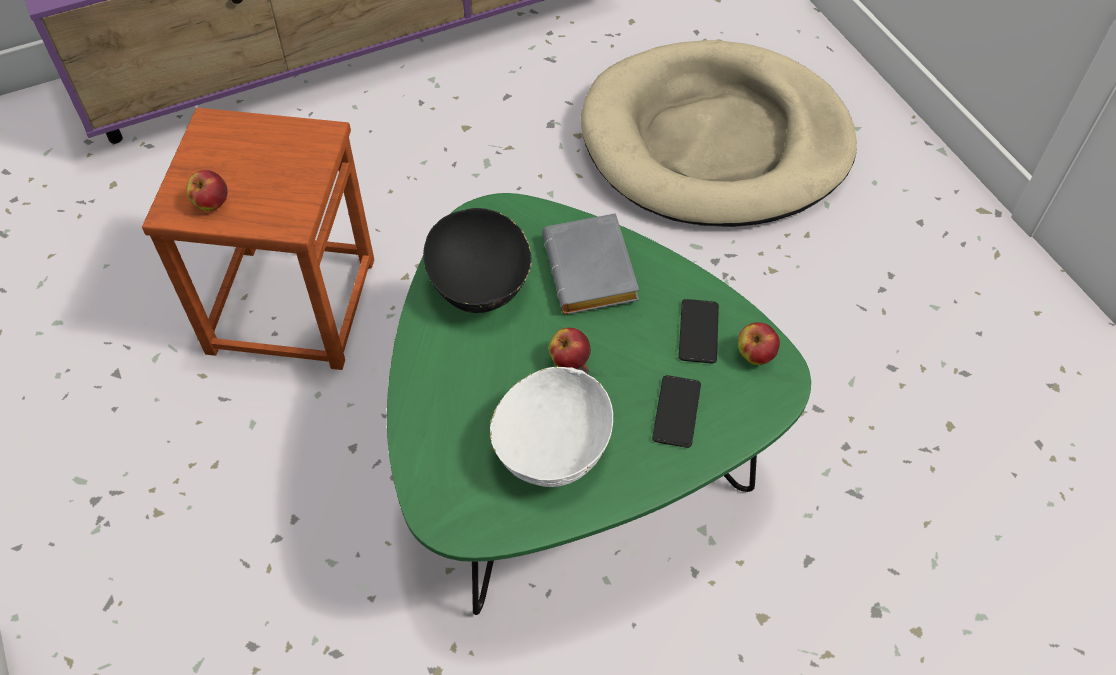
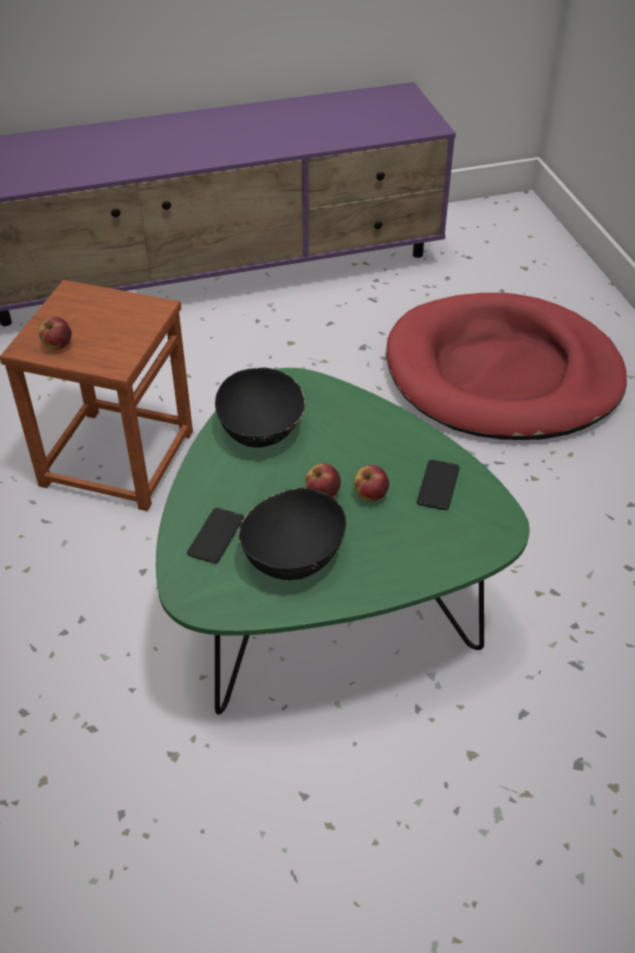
camera: 10 degrees right, 10 degrees down
white bowl [490,367,613,487] -> black bowl [239,488,346,580]
grey book [542,213,639,314] -> none
beige dog bed [581,40,857,227] -> red dog bed [386,293,627,440]
phone [652,375,701,448] -> phone moved to [187,508,244,563]
apple [738,322,780,365] -> apple moved to [354,465,389,502]

